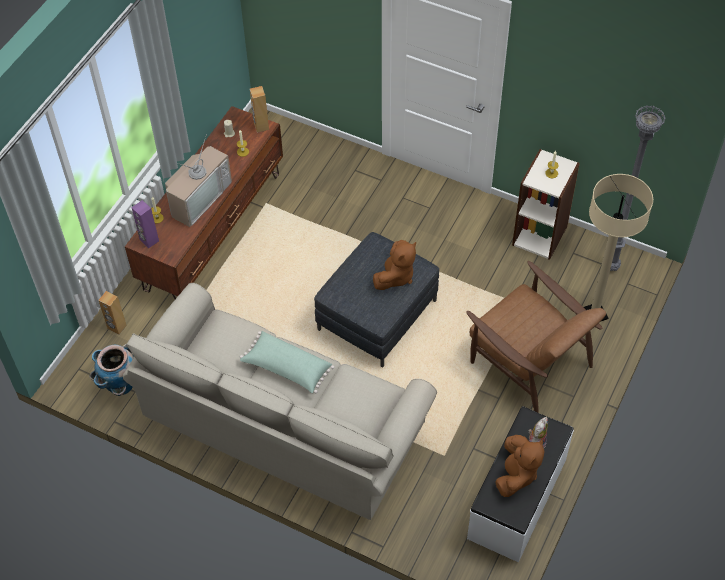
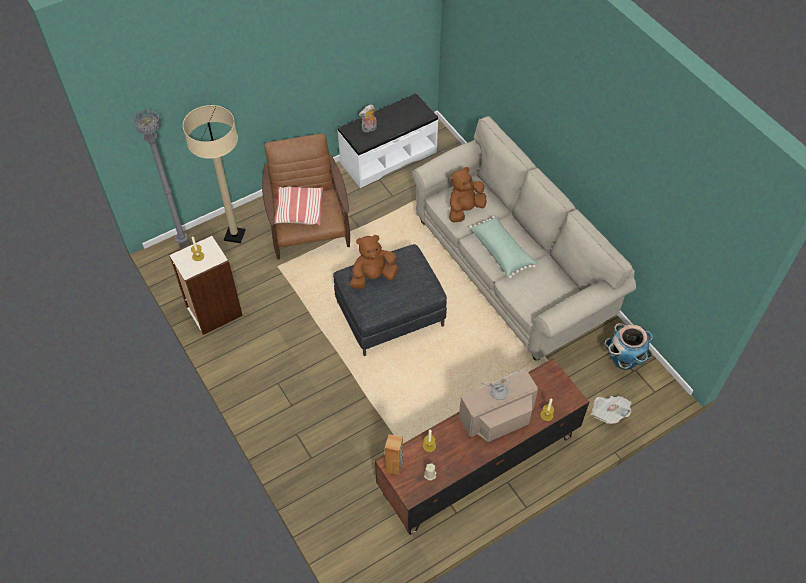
camera: 150 degrees left, 0 degrees up
brown speaker [98,291,127,335] -> newspaper [591,396,631,424]
purple speaker [131,200,159,248] -> none
brown plush toy [495,435,544,497] -> brown plush toy moved to [449,167,487,222]
none -> pillow [274,187,323,225]

